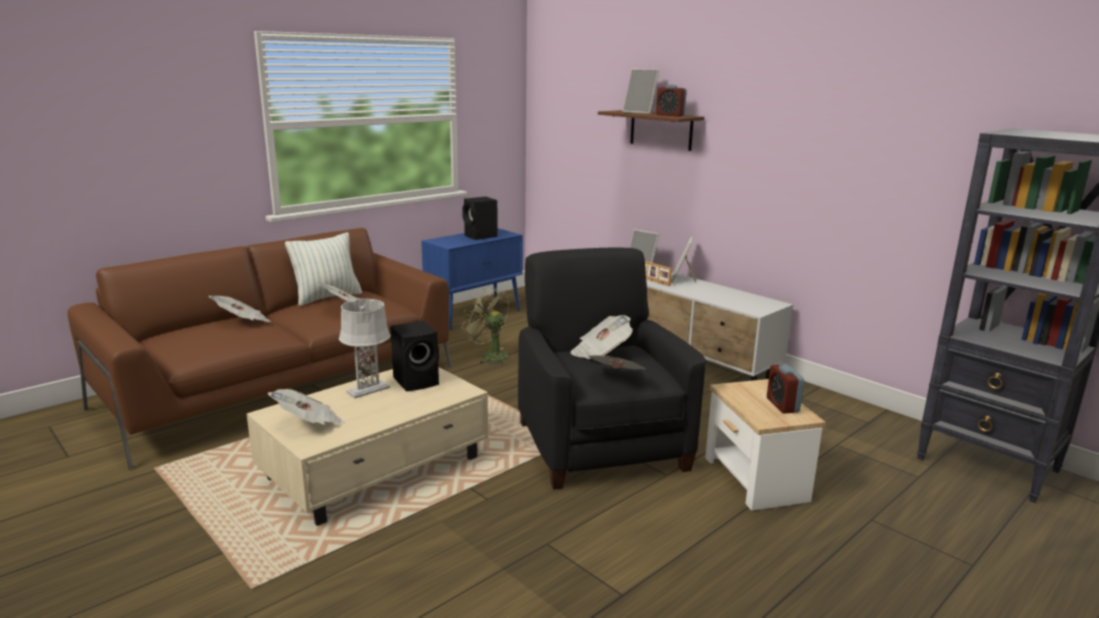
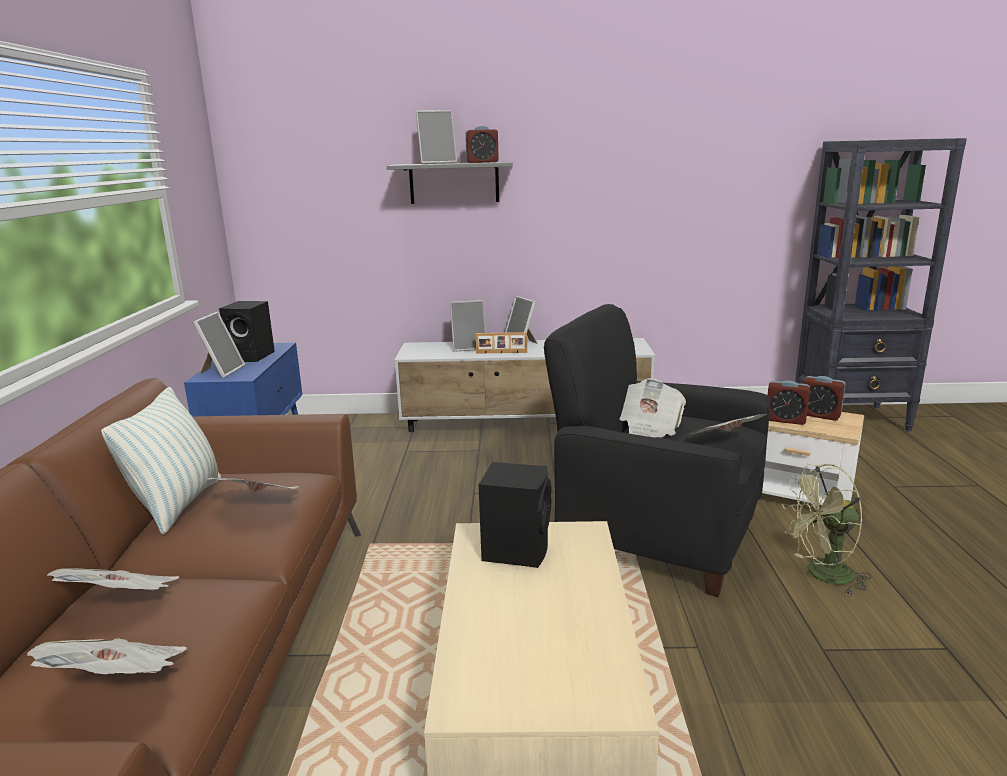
camera: 45 degrees left, 0 degrees up
newspaper [268,389,345,425] -> newspaper moved to [27,638,187,674]
grey table lamp [339,298,391,398] -> none
green fan [462,288,509,365] -> green fan moved to [782,464,871,596]
brown shelf [598,110,705,151] -> grey shelf [387,162,513,204]
none -> picture frame [193,312,245,378]
none -> alarm clock [768,380,810,425]

